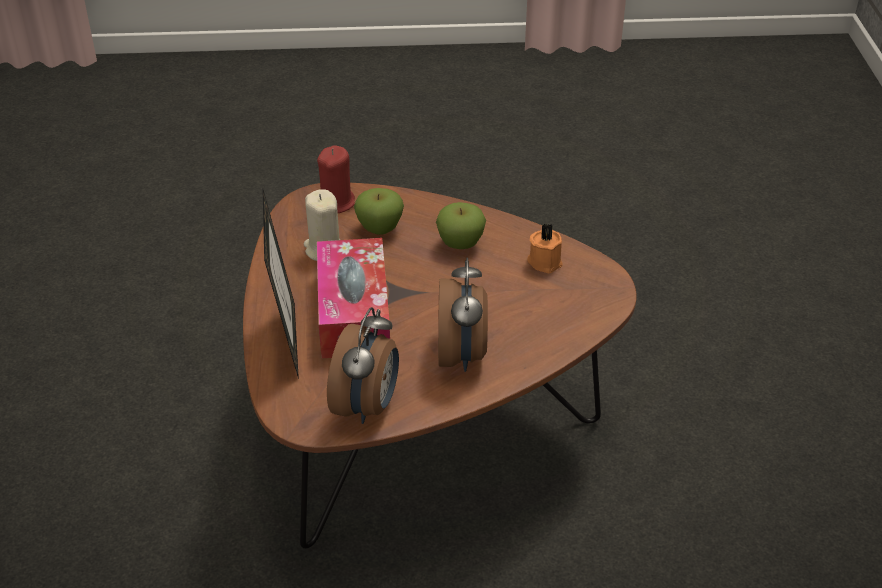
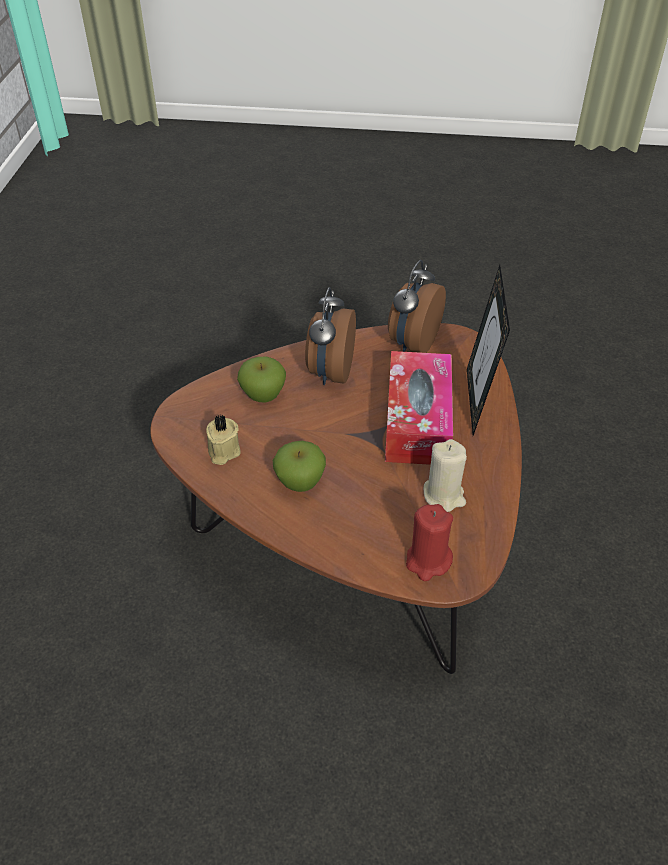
camera: 170 degrees left, 5 degrees up
apple [354,188,404,235] -> apple moved to [237,357,286,403]
orange candle [527,223,563,273] -> beige candle [206,415,241,465]

